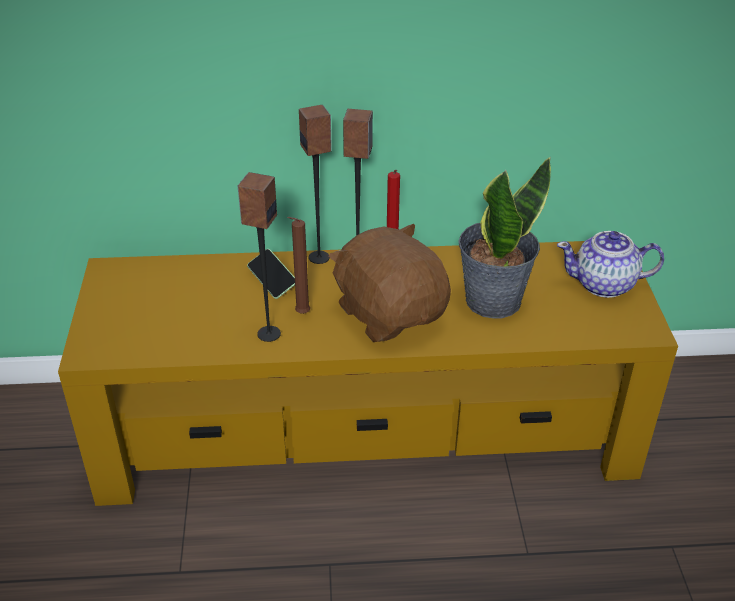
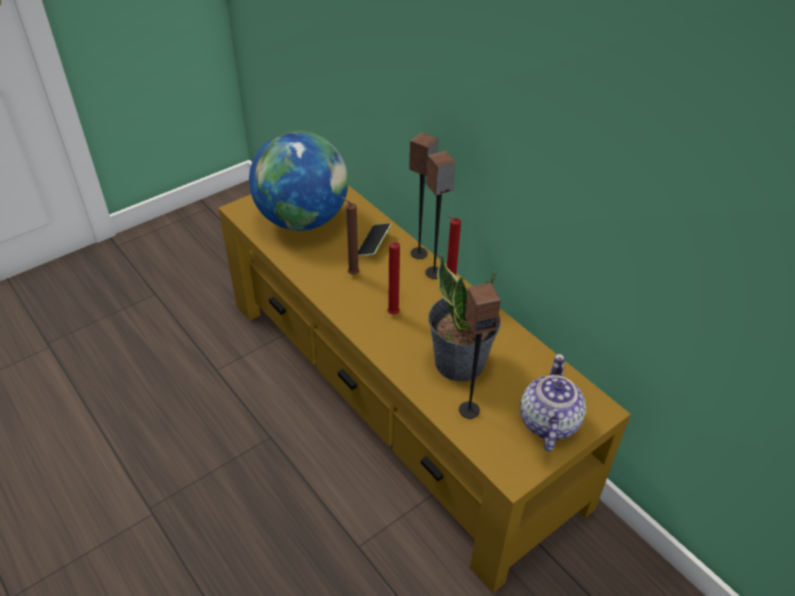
camera: 55 degrees right, 5 degrees up
speaker [238,172,281,342] -> speaker moved to [459,283,501,419]
brown plush toy [329,223,451,342] -> red candle [387,241,400,315]
teapot [557,231,664,298] -> teapot turned 45 degrees clockwise [520,354,586,452]
none -> globe [249,131,348,231]

